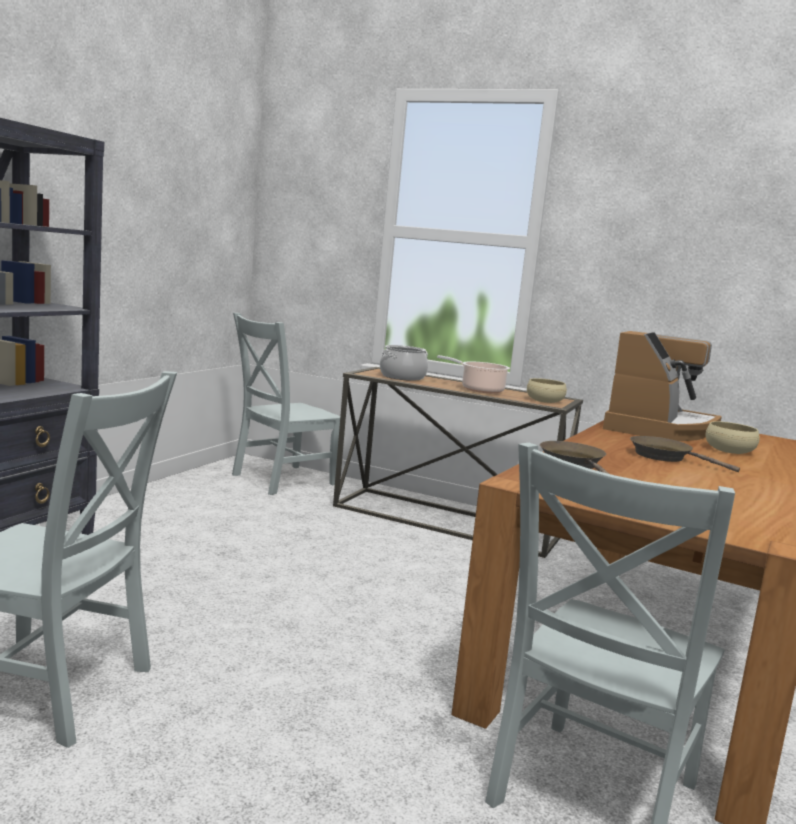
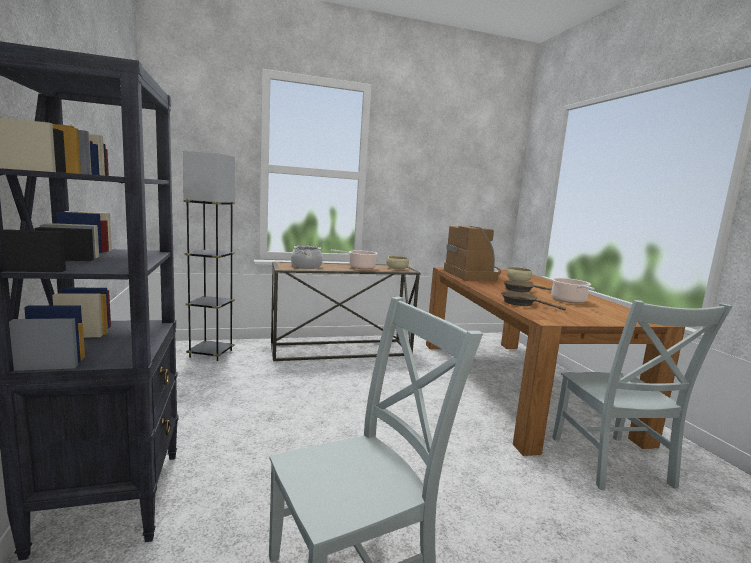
camera: 40 degrees left, 0 degrees up
grey chair [232,313,340,495] -> grey floor lamp [183,151,235,361]
none -> cooking pot [551,278,595,303]

